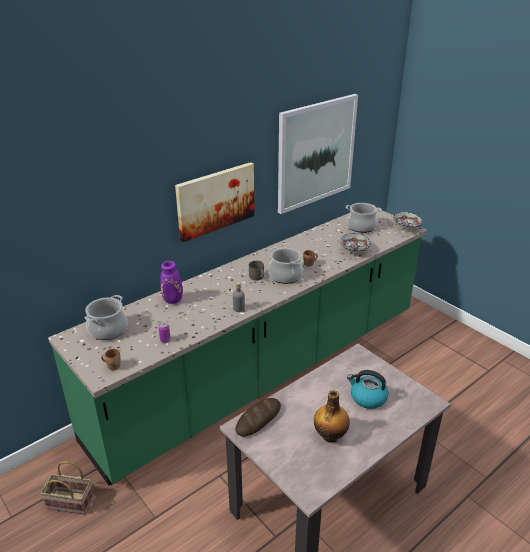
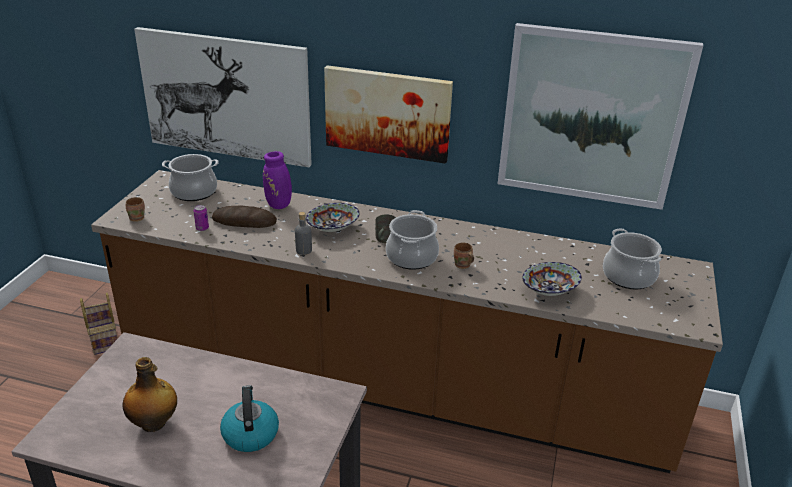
camera: 55 degrees right, 0 degrees up
green counter [48,209,427,486] -> brown counter [91,170,723,473]
bread [235,398,281,437] -> bread moved to [212,205,277,228]
bowl [394,212,422,229] -> bowl moved to [306,203,360,232]
none -> picture [134,27,312,167]

